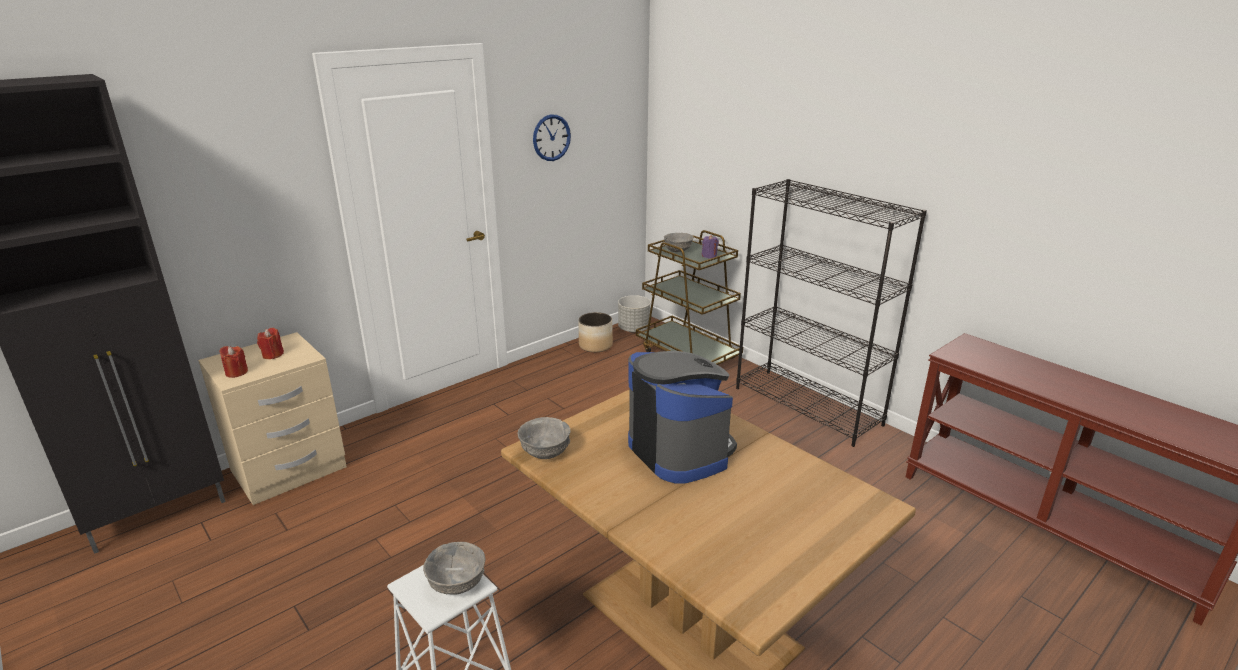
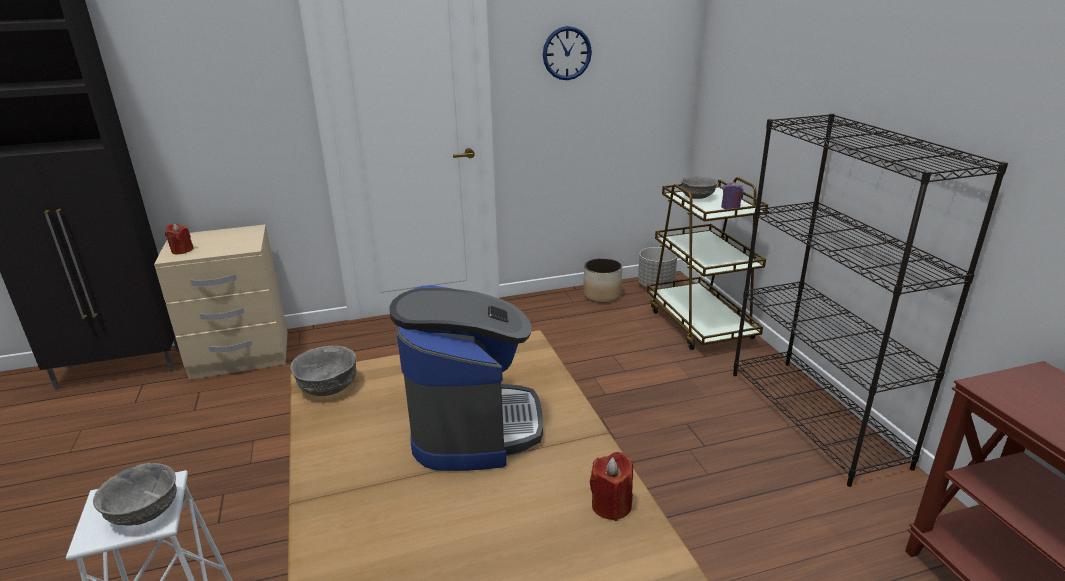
camera: 25 degrees right, 0 degrees up
red candle [257,328,284,359] -> red candle moved to [590,452,633,521]

